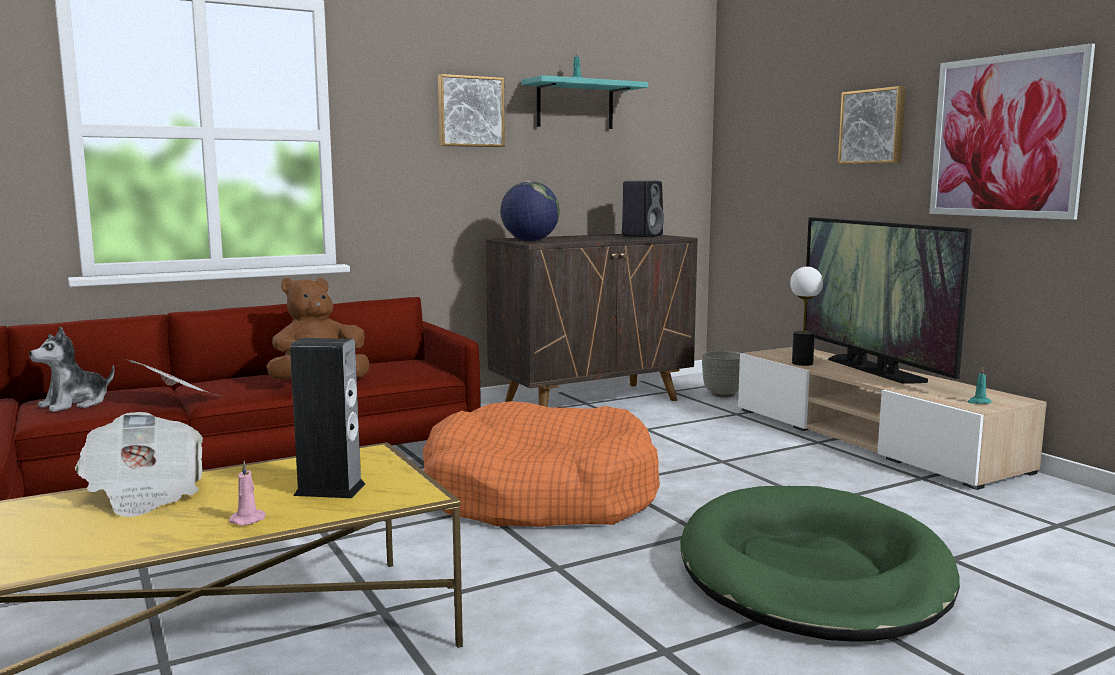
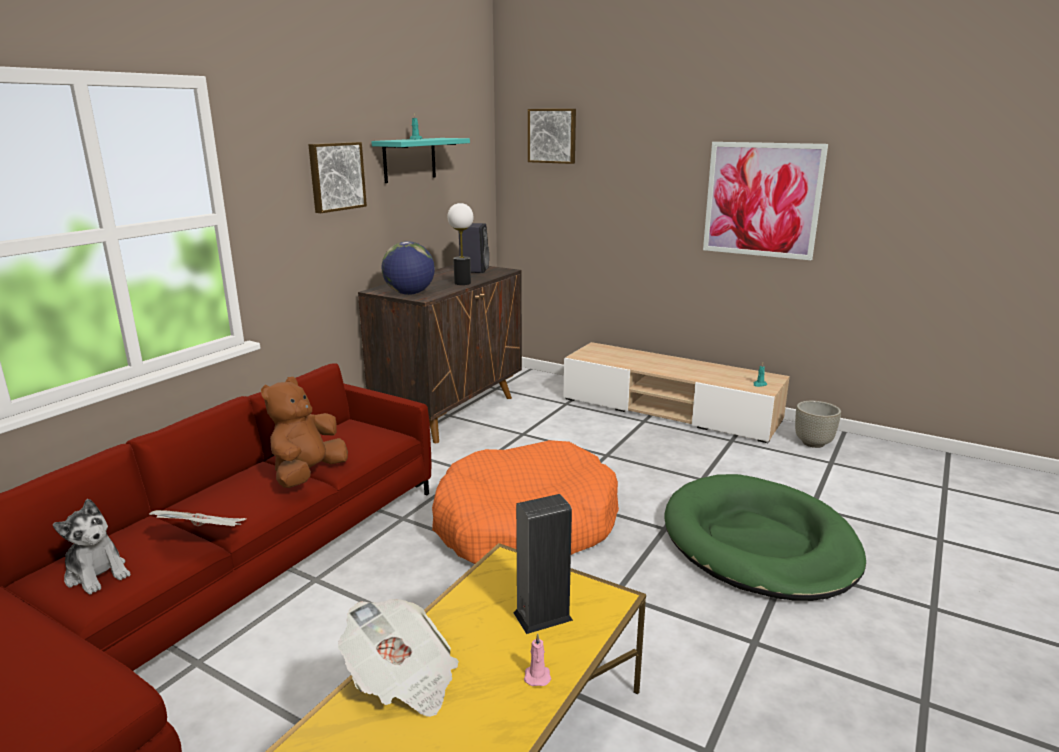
camera: 30 degrees left, 10 degrees up
plush toy [29,327,115,412] -> plush toy turned 60 degrees counterclockwise [53,499,131,594]
grey planter [702,351,742,397] -> grey planter moved to [795,401,841,448]
table lamp [790,266,823,366] -> table lamp moved to [448,203,474,285]
television [805,217,972,384] -> none
picture [838,86,906,164] -> picture moved to [528,109,576,164]

